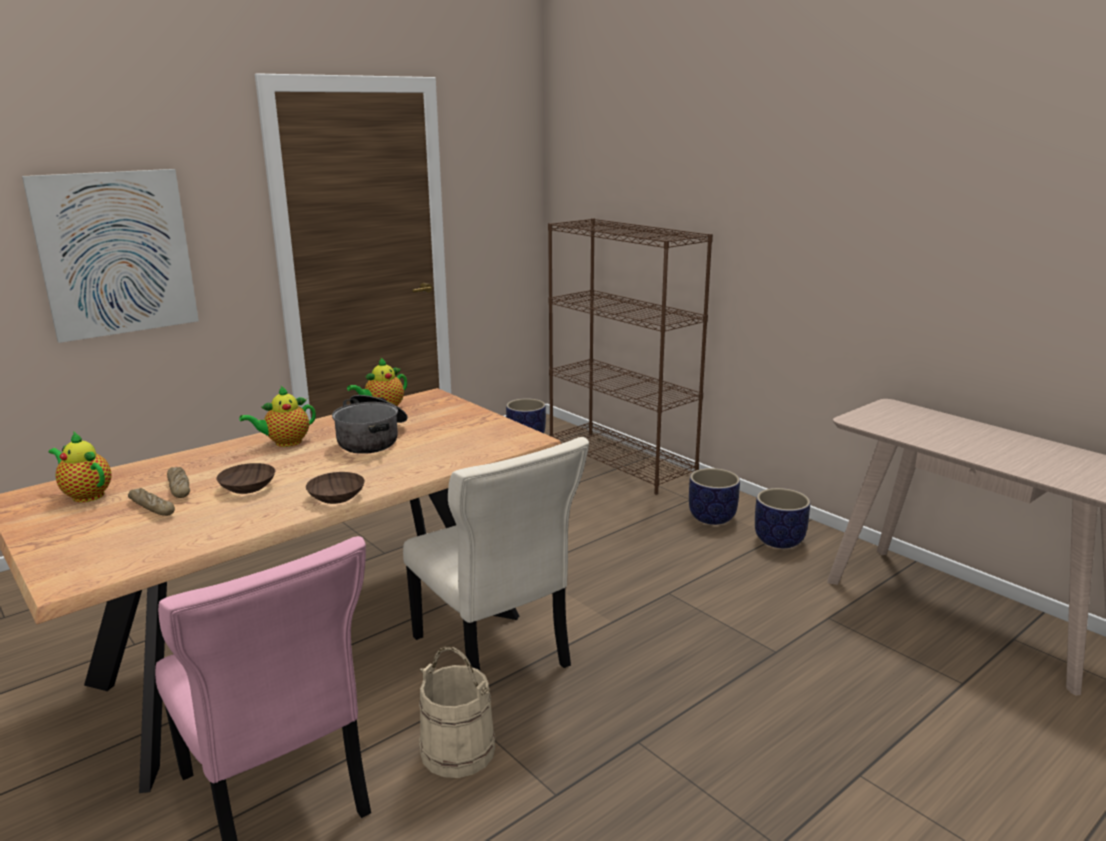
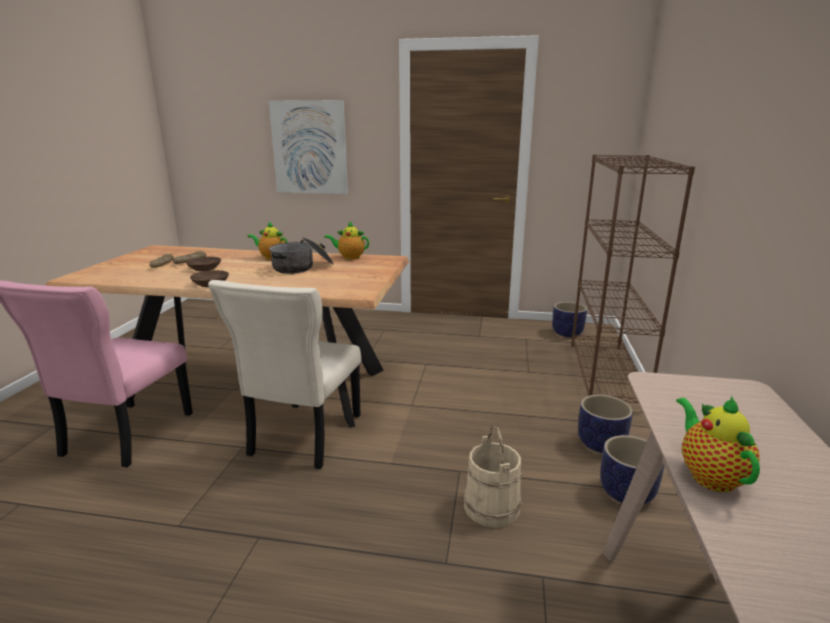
camera: 50 degrees right, 0 degrees up
teapot [48,432,112,502] -> teapot moved to [676,396,760,492]
beige bucket [419,646,495,778] -> beige bucket moved to [464,425,522,528]

